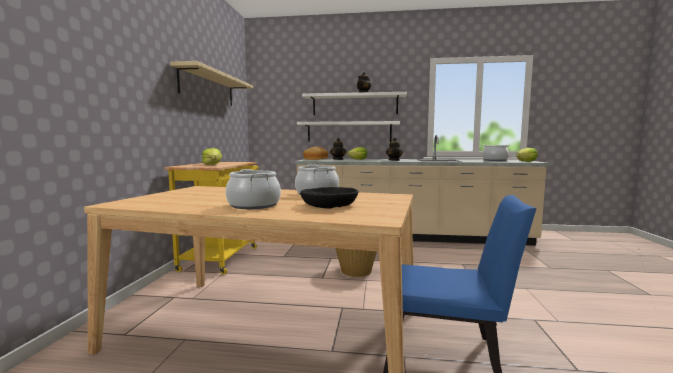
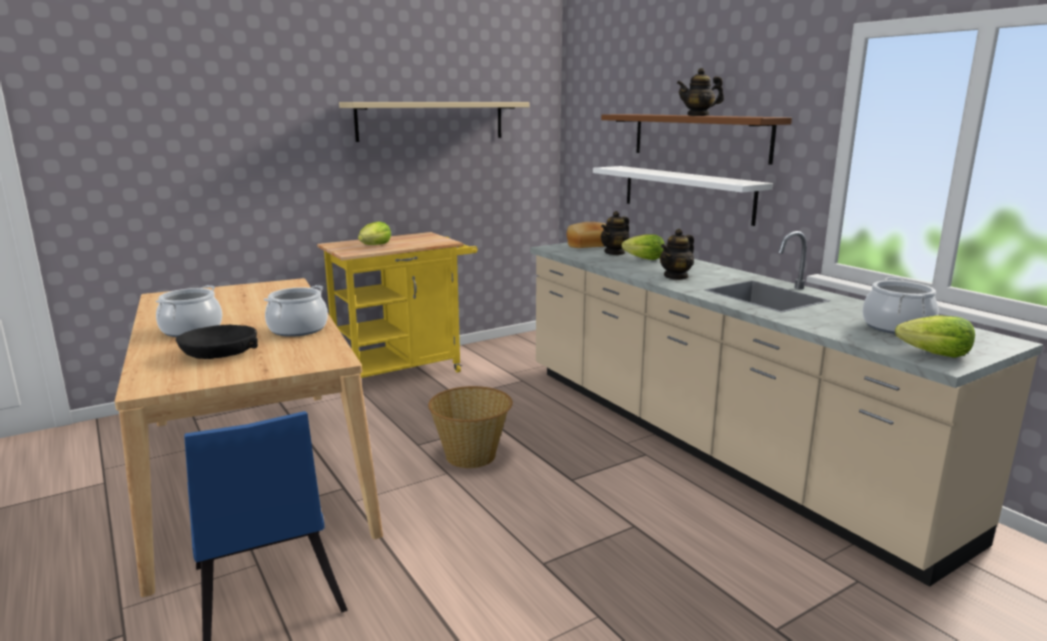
camera: 50 degrees right, 10 degrees up
white shelf [302,92,407,115] -> brown shelf [601,114,792,165]

